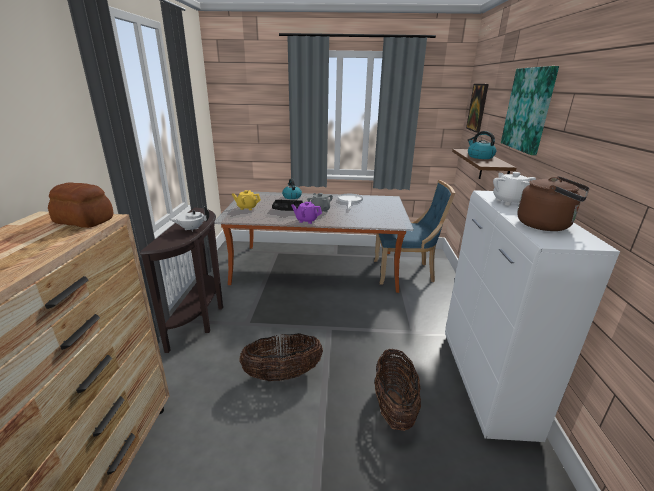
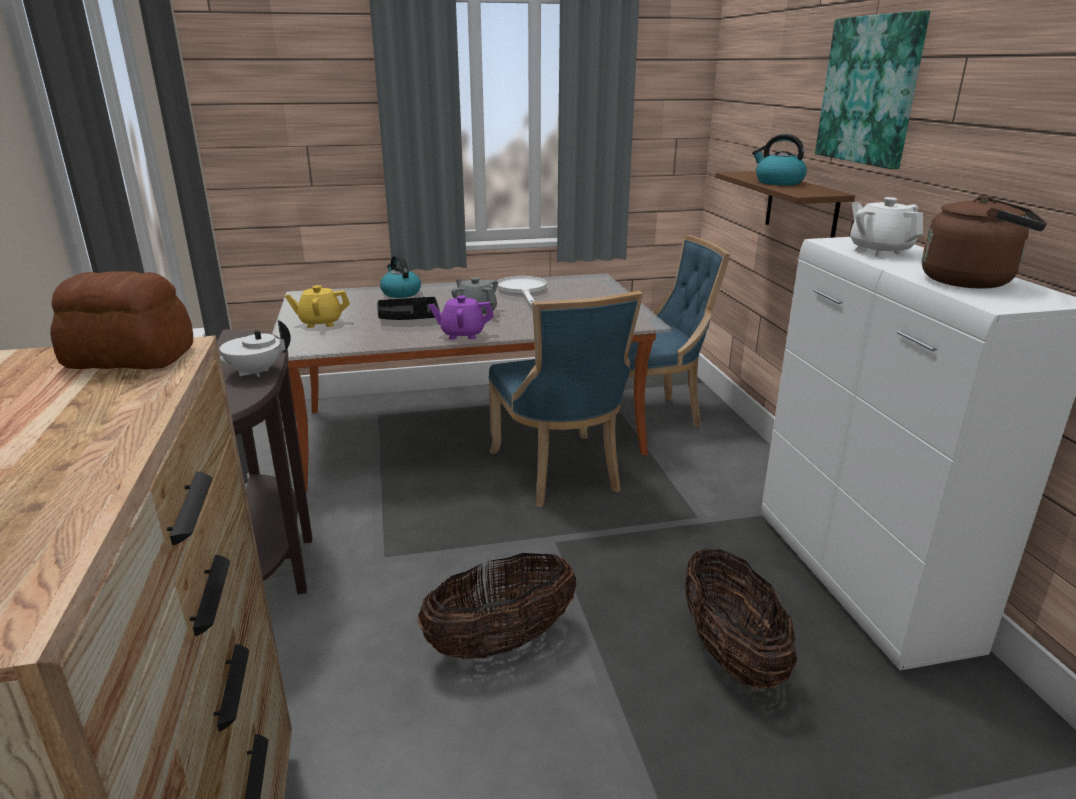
camera: 15 degrees left, 0 degrees up
picture [466,84,489,133] -> none
none -> blue chair [488,291,643,507]

